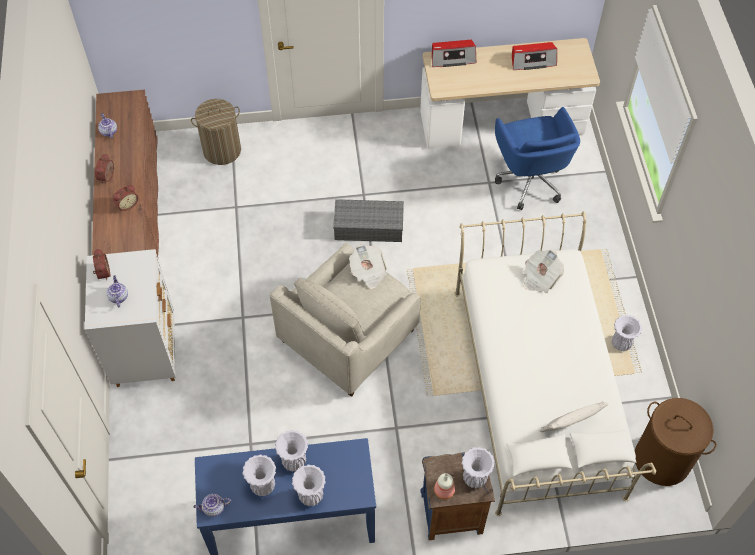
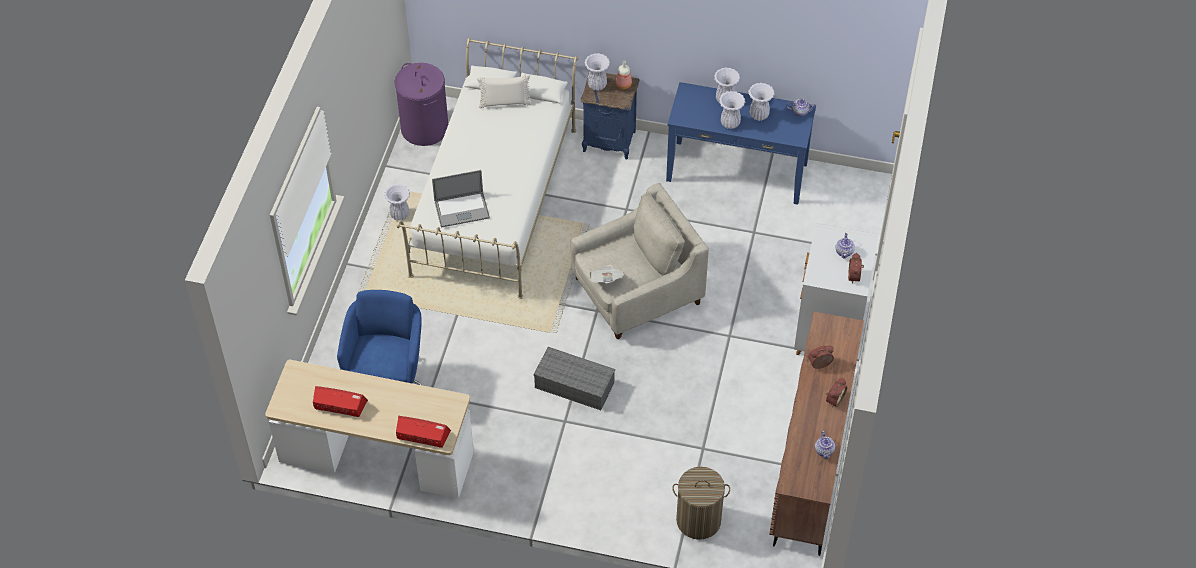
camera: 160 degrees left, 5 degrees down
newspaper [524,250,564,293] -> laptop [432,170,490,228]
brown laundry basket [635,398,717,486] -> purple laundry basket [394,63,448,146]

